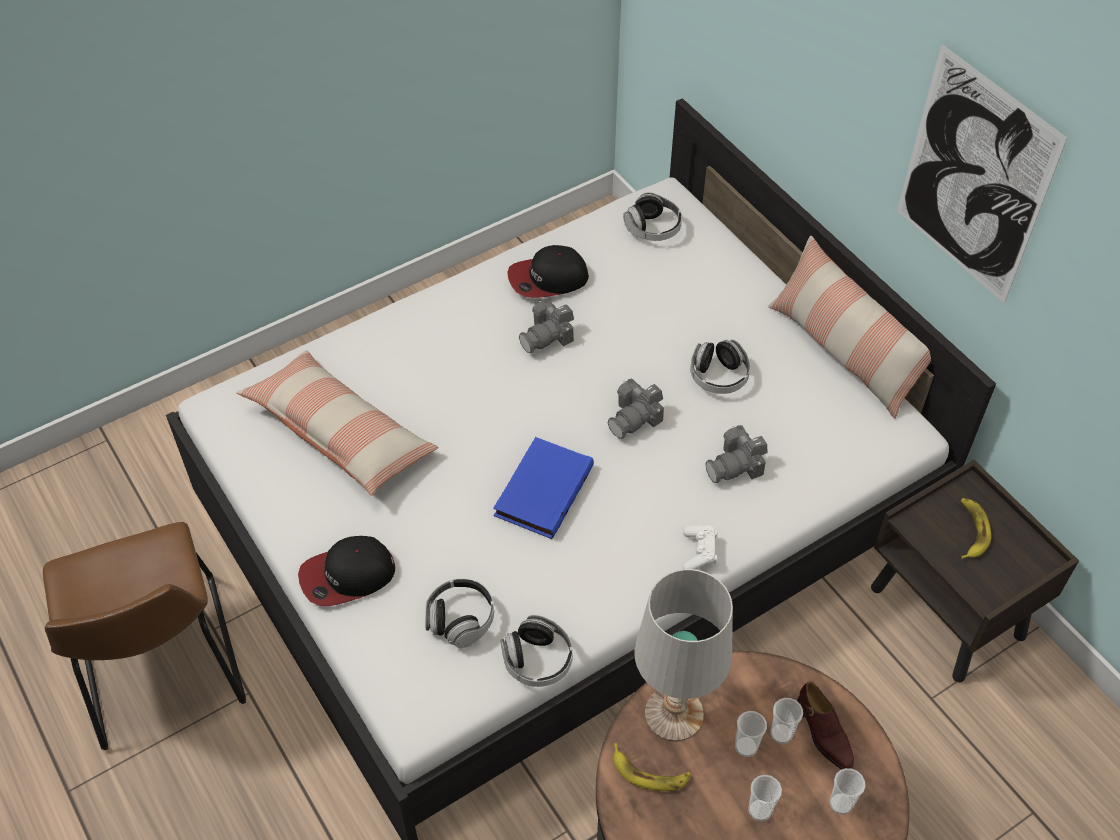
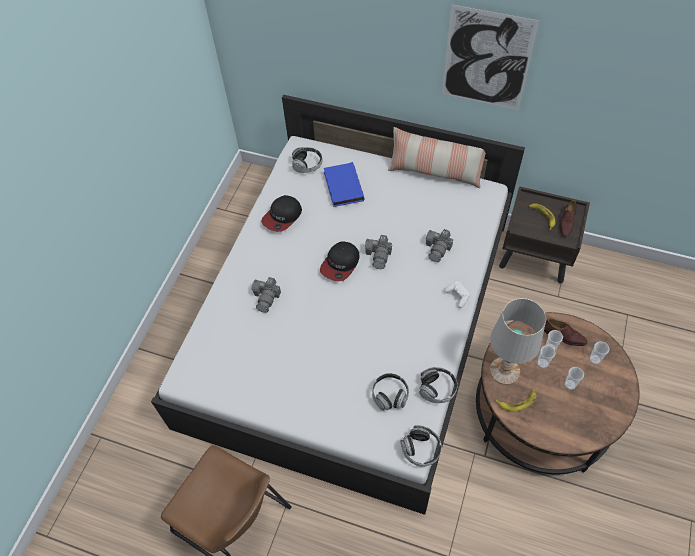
camera: 35 degrees left, 5 degrees up
pillow [236,350,438,496] -> none
cap [298,536,396,606] -> cap moved to [320,241,359,282]
blue book [493,437,594,539] -> blue book moved to [324,162,364,207]
camera [519,299,574,353] -> camera moved to [252,277,281,313]
headphones [690,340,750,394] -> headphones moved to [401,425,442,467]
none -> brown shoe [559,200,576,237]

